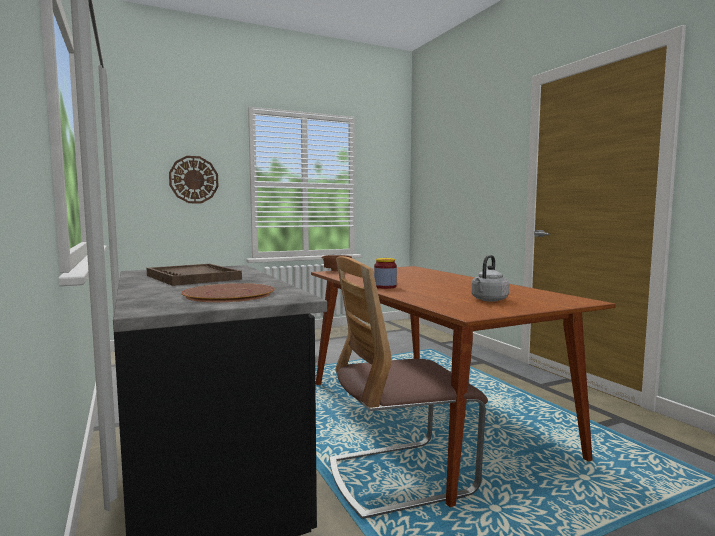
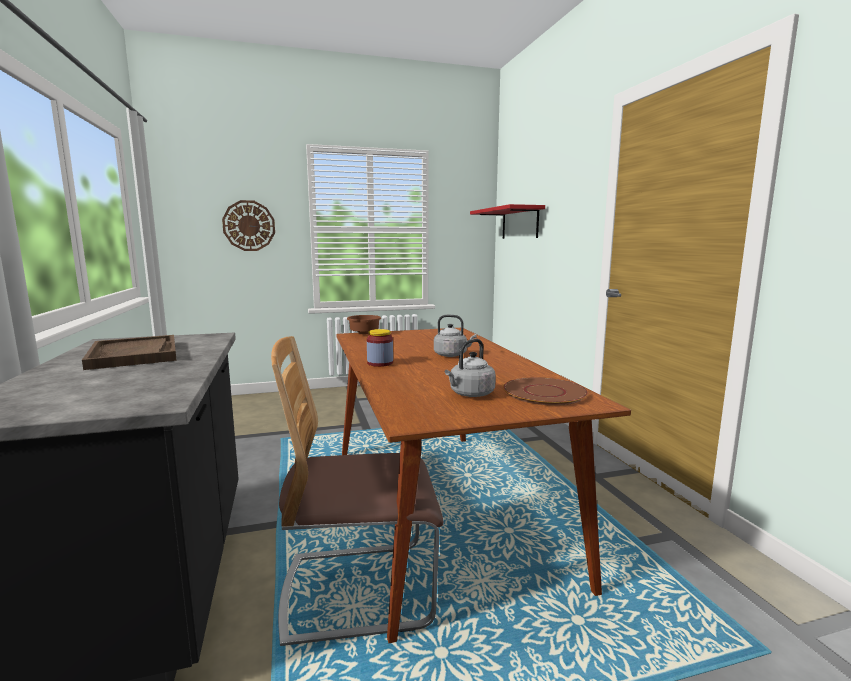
camera: 10 degrees right, 5 degrees up
brown plate [181,283,275,302] -> brown plate moved to [503,377,588,405]
none -> grey kettle [434,315,477,357]
none -> red shelf [470,204,545,239]

